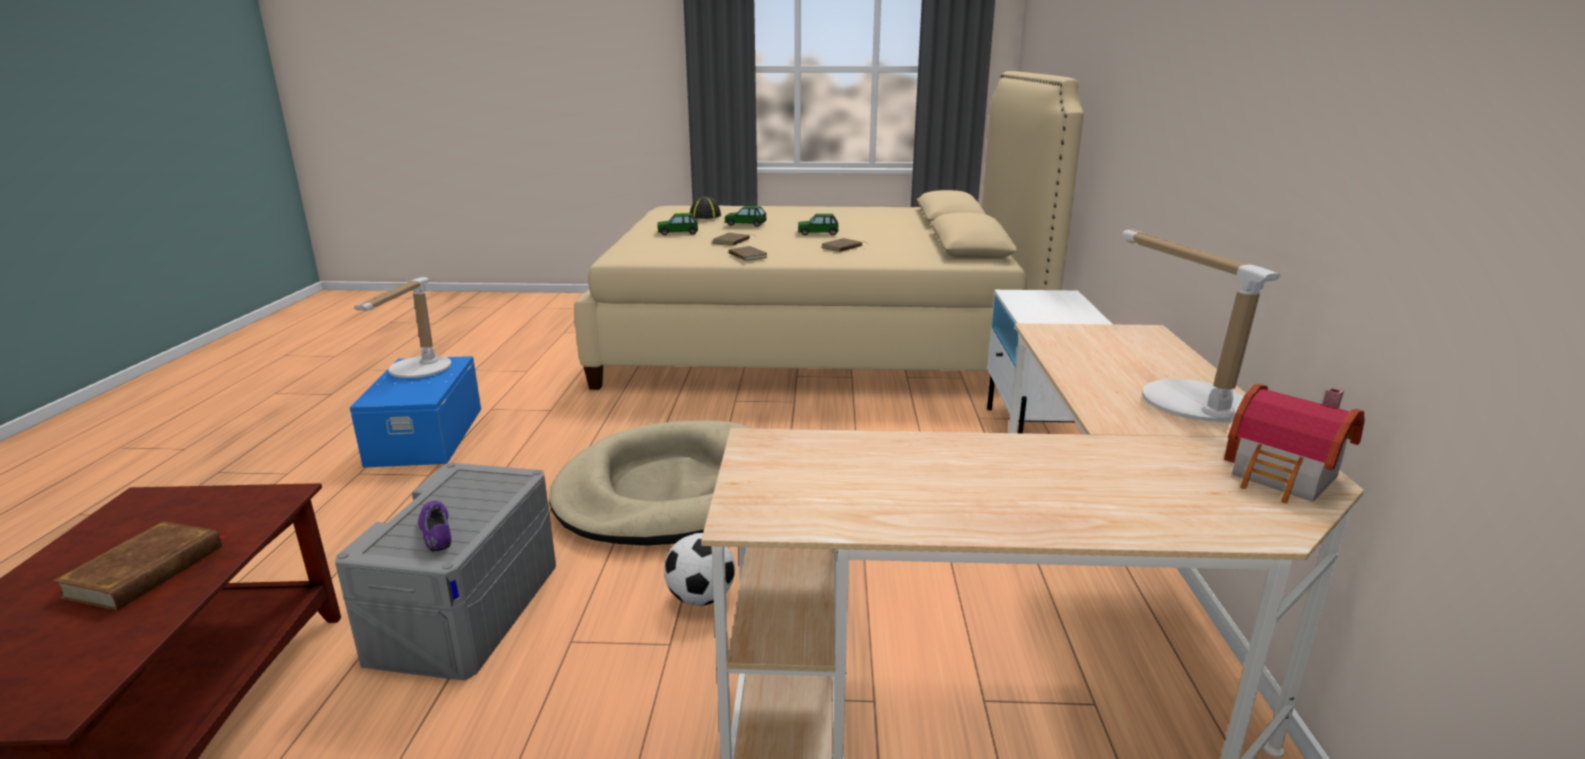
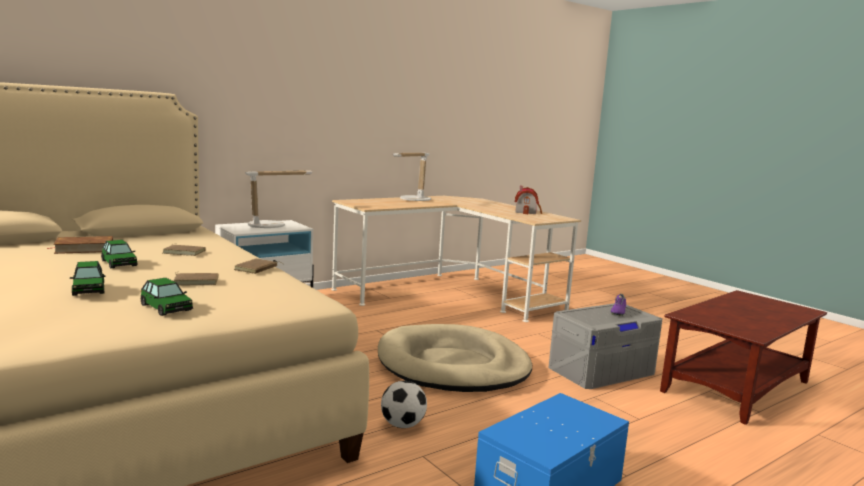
camera: 130 degrees left, 10 degrees down
brown book [52,521,226,611] -> brown book moved to [46,236,113,254]
table lamp [354,277,451,378] -> table lamp moved to [245,170,312,228]
football [664,533,735,606] -> football moved to [381,381,427,428]
cap [673,196,721,219] -> none
toy house [1224,384,1365,503] -> toy house moved to [515,186,542,214]

